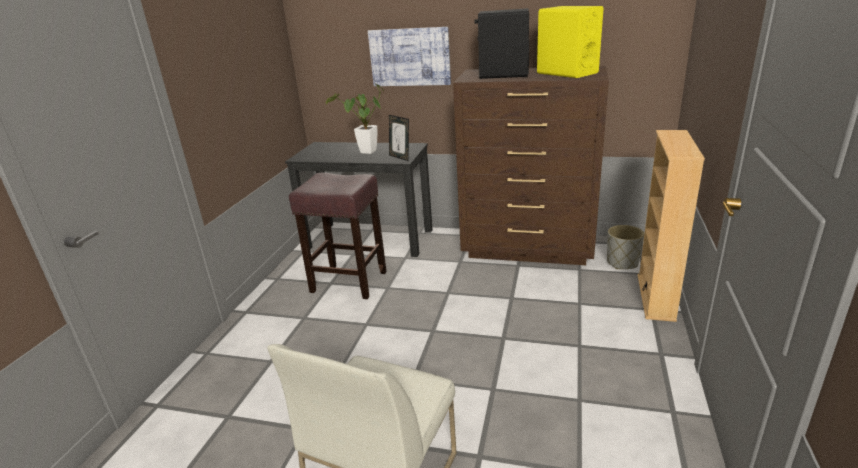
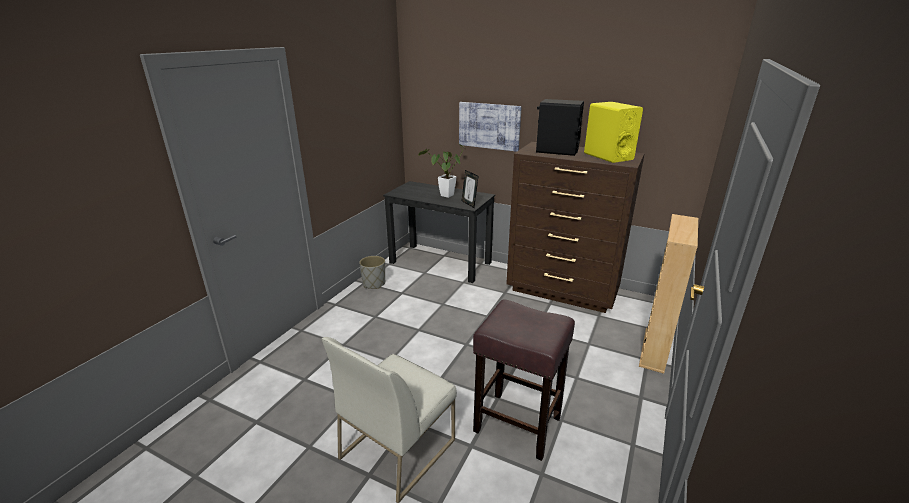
camera: 10 degrees right, 0 degrees up
brown stool [289,173,387,299] -> brown stool moved to [473,299,575,461]
grey planter [607,225,644,269] -> grey planter moved to [359,256,385,289]

